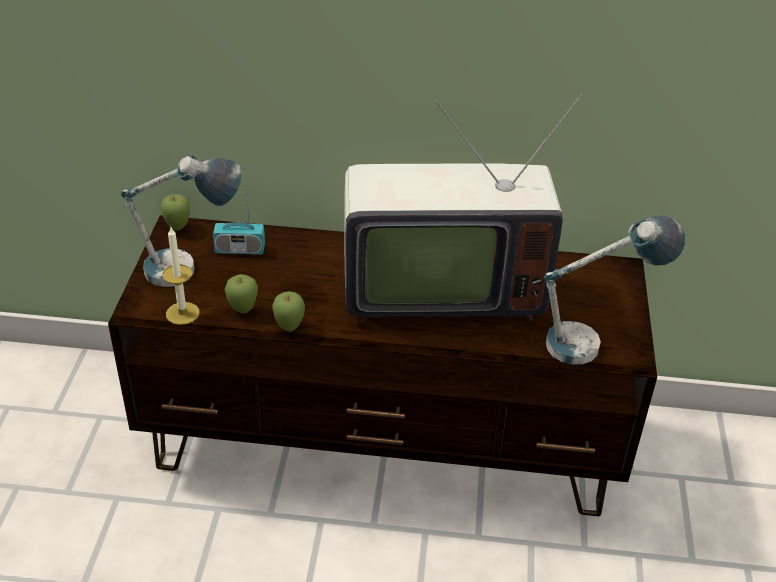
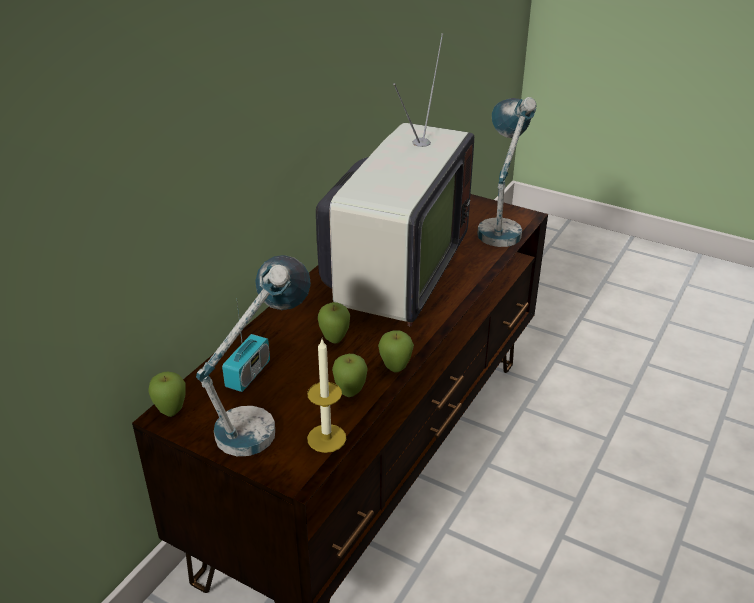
camera: 65 degrees left, 5 degrees down
none -> apple [318,302,350,344]

